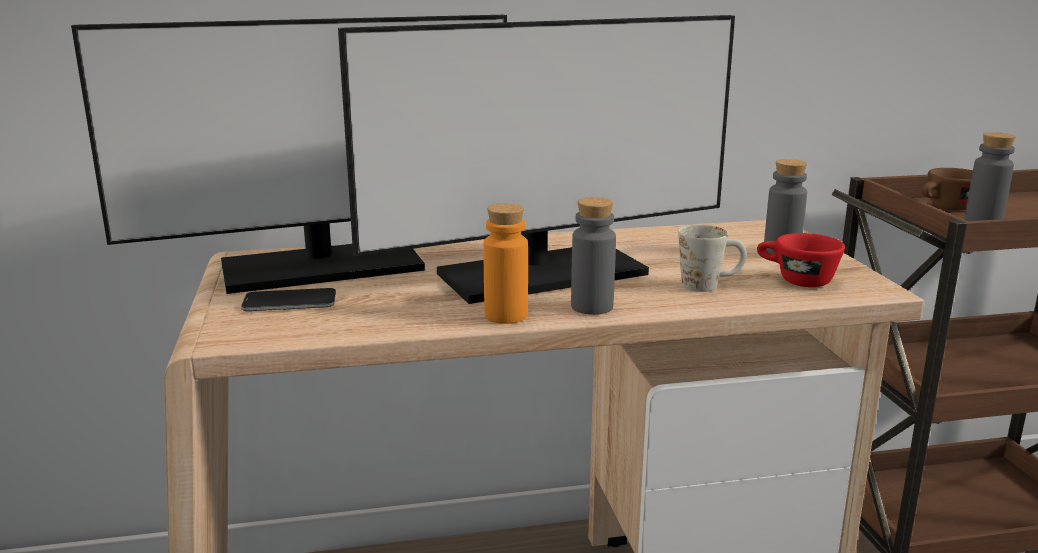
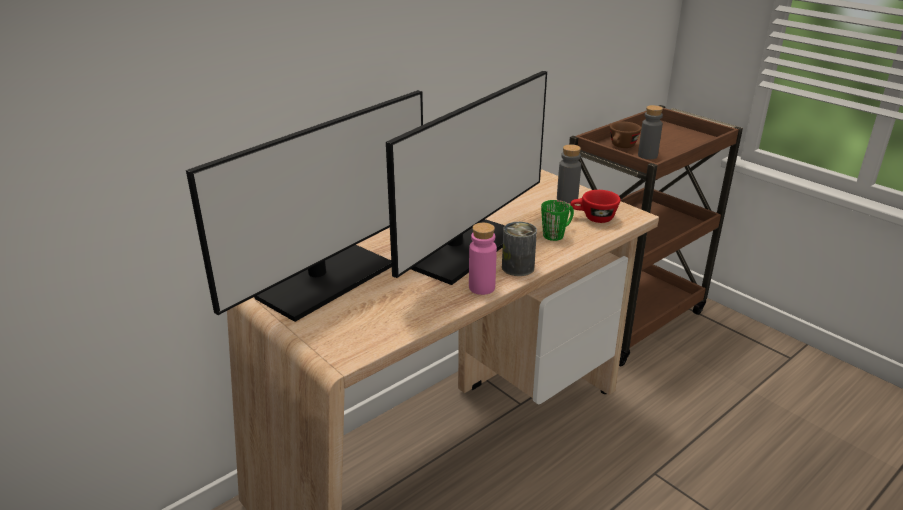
camera: 30 degrees left, 10 degrees up
phone [241,288,336,311] -> none
orange bottle [483,203,528,324] -> pink bottle [469,223,497,295]
grey bottle [571,197,616,315] -> can [502,222,537,276]
white mug [678,225,747,292] -> green mug [541,200,574,241]

